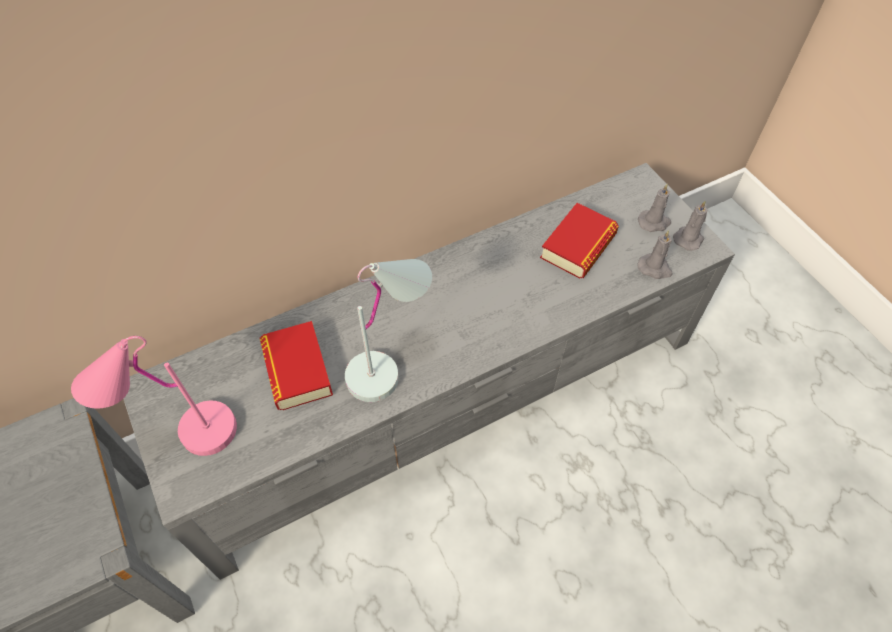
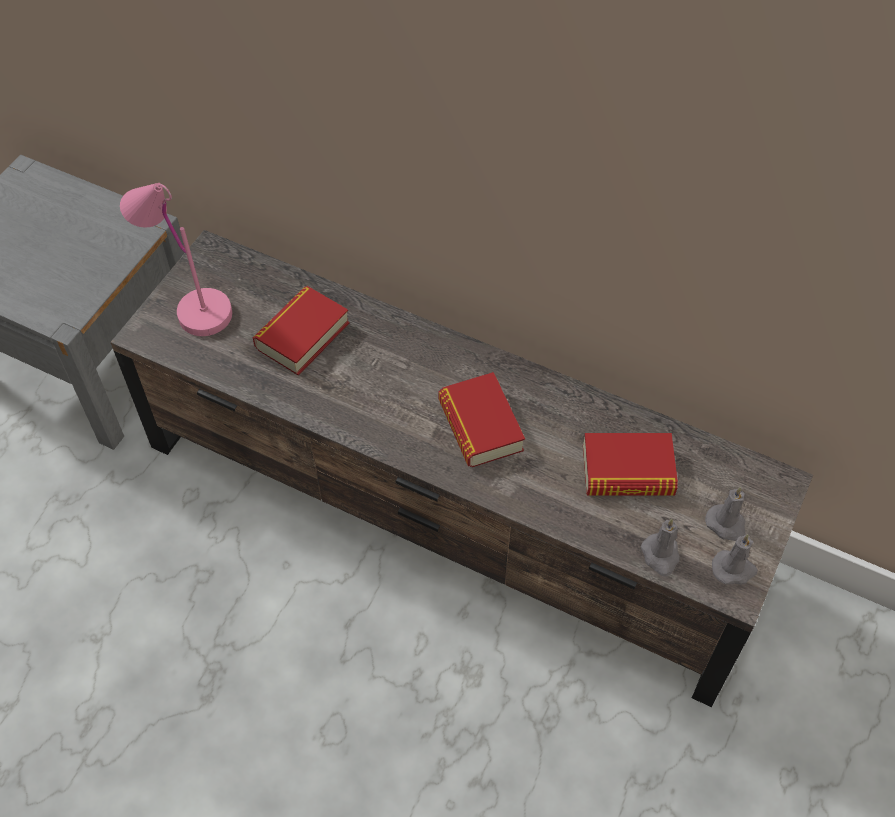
camera: 55 degrees right, 0 degrees up
grey tv stand [123,163,735,580] -> brown tv stand [110,230,813,707]
white table lamp [345,259,432,402] -> none
none -> book [439,372,525,467]

